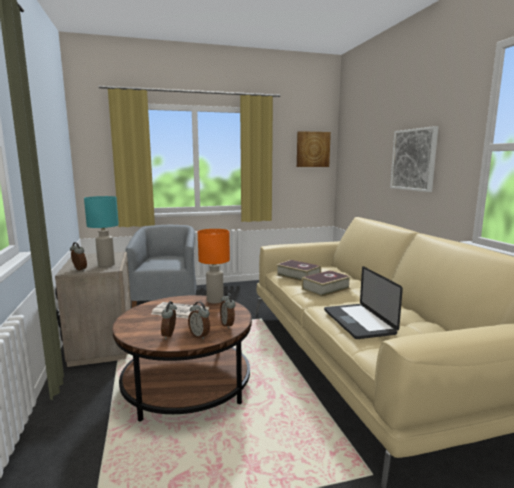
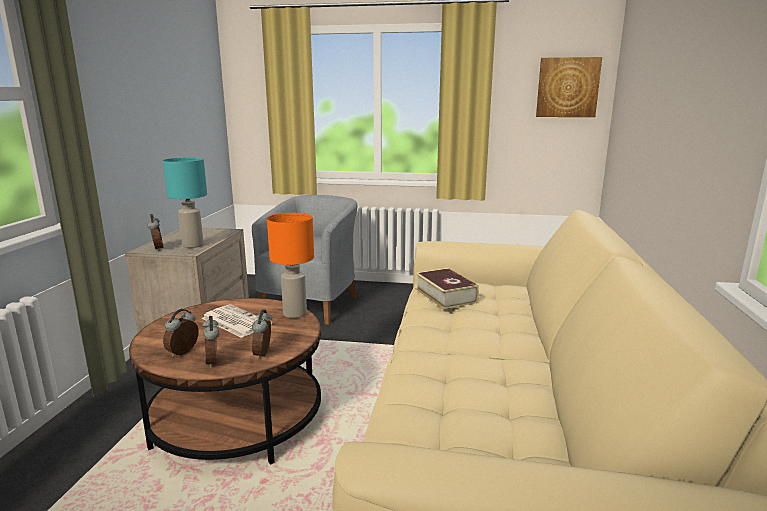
camera: 25 degrees right, 5 degrees up
book [302,270,351,297] -> none
laptop [324,266,403,339] -> none
picture [390,126,438,192] -> none

